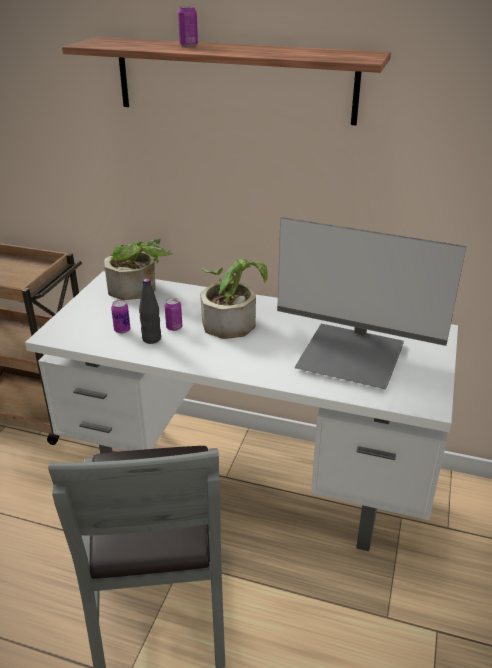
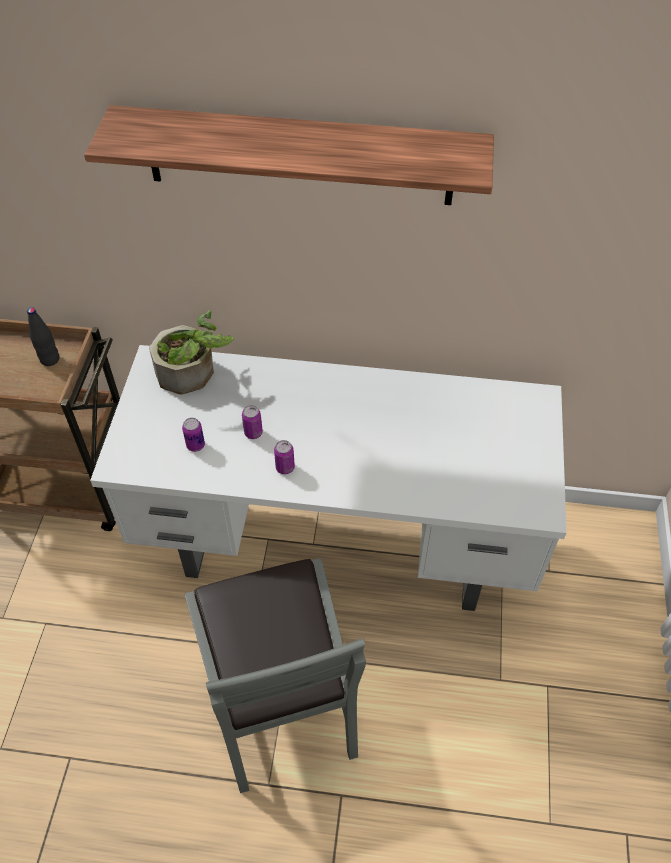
camera: 10 degrees left, 20 degrees up
black bottle [139,278,161,344] -> black bottle moved to [27,307,59,366]
can [178,6,198,47] -> can moved to [274,440,295,474]
potted plant [200,259,268,339] -> none
monitor [277,217,466,389] -> none

